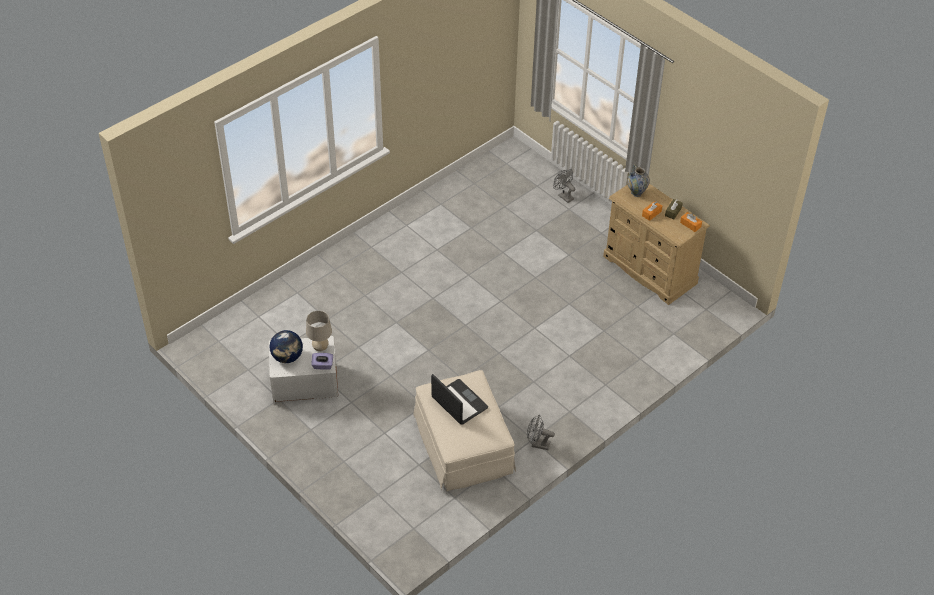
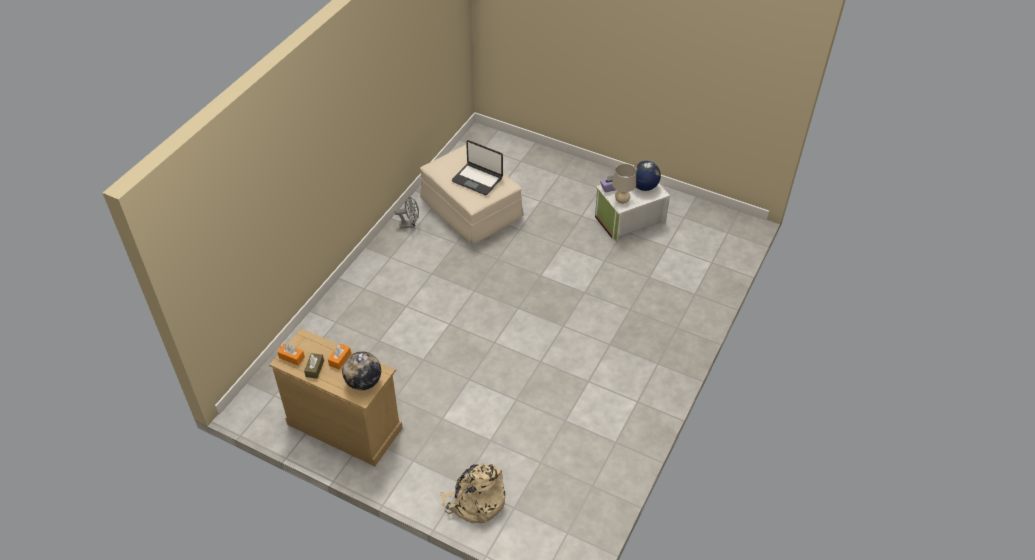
camera: 160 degrees right, 0 degrees up
grey fan [553,169,576,203] -> beige backpack [440,463,506,524]
vase [627,164,650,197] -> globe [342,352,381,390]

